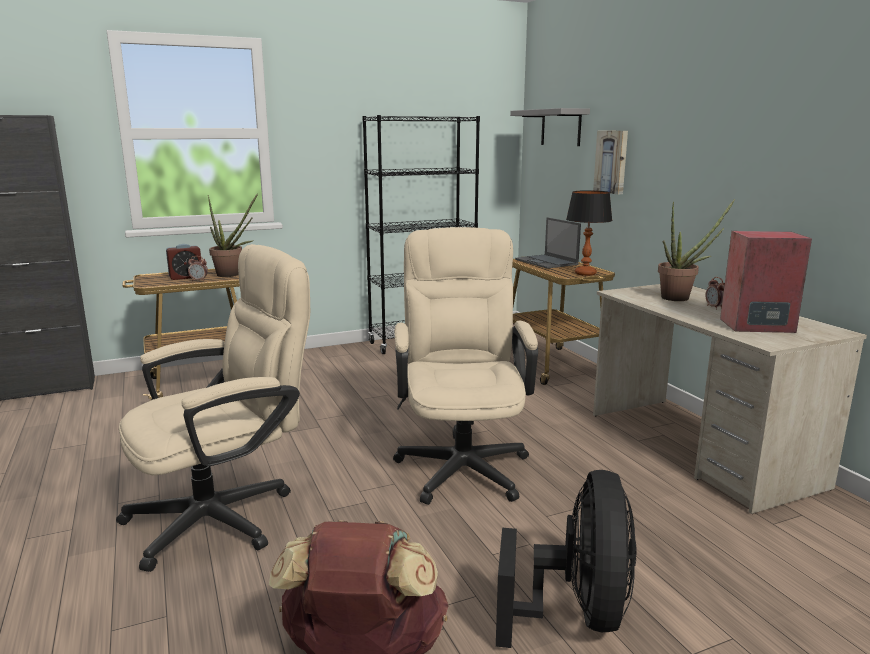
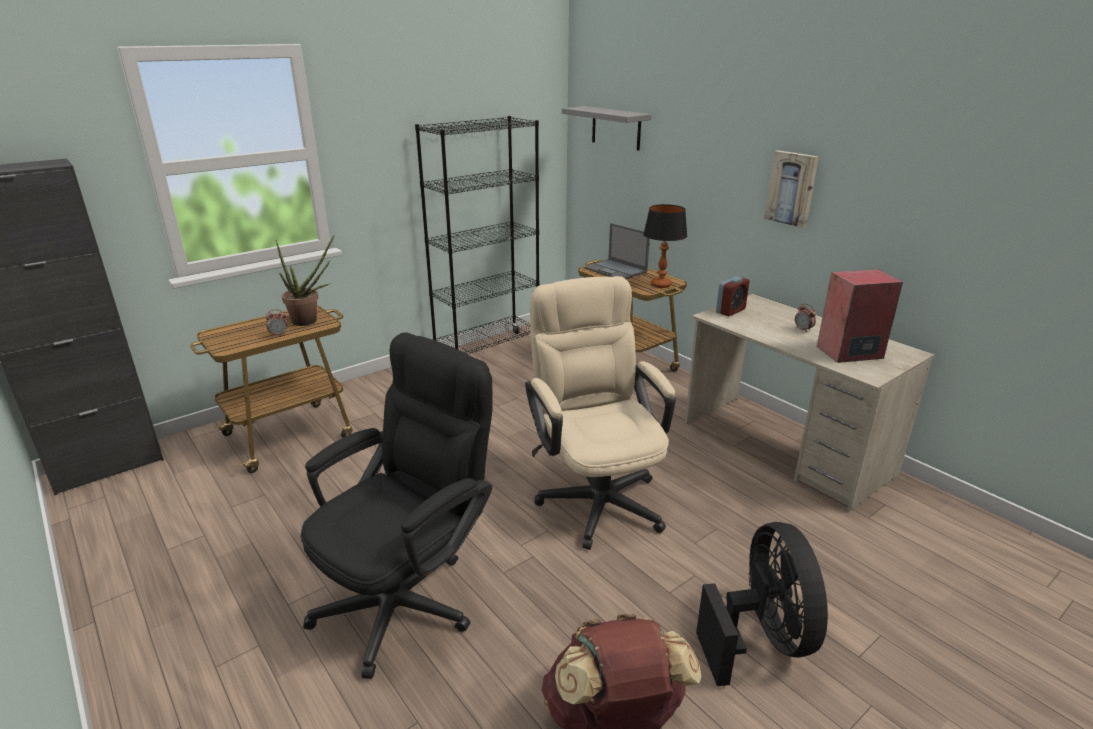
camera: 15 degrees left, 10 degrees up
beige office chair [116,244,310,572] -> black office chair [301,332,493,679]
alarm clock [166,244,201,280] -> alarm clock moved to [716,276,750,316]
picture [593,131,628,195] -> picture moved to [764,150,819,228]
potted plant [658,199,735,301] -> none

